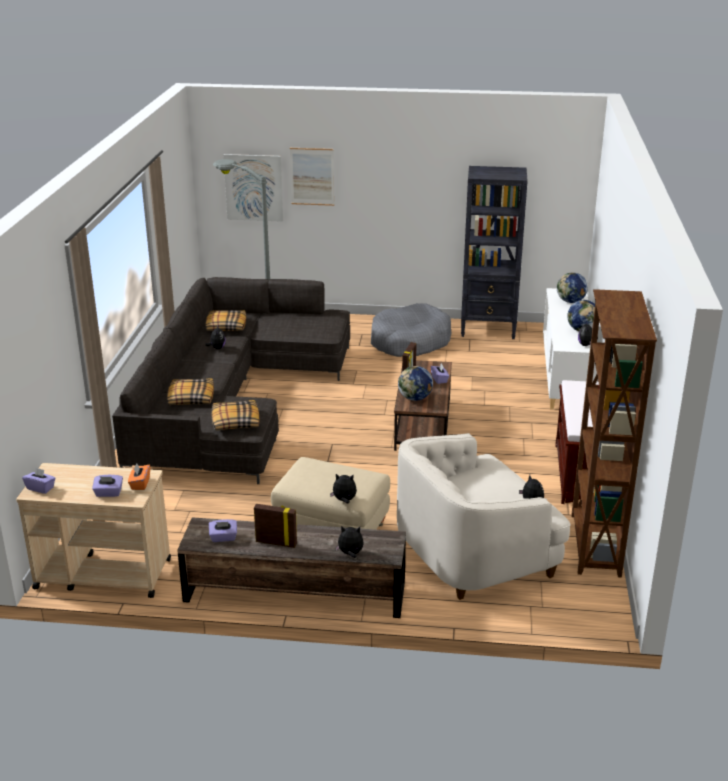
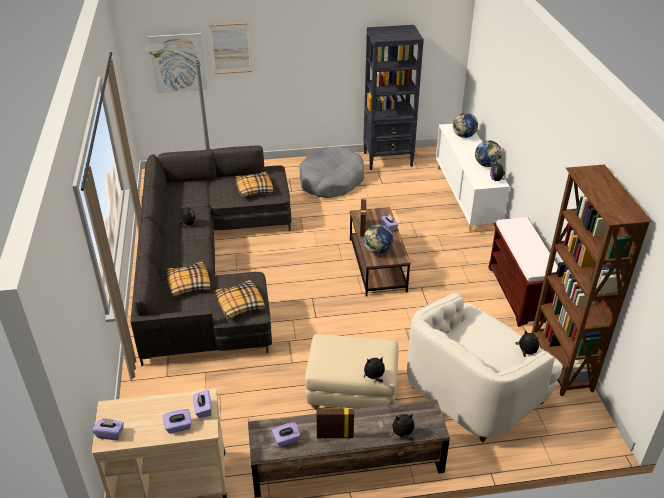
camera: 15 degrees left, 10 degrees up
orange tissue box [128,464,150,490] -> purple tissue box [193,390,212,418]
pillow [205,310,246,331] -> pillow moved to [236,172,273,197]

